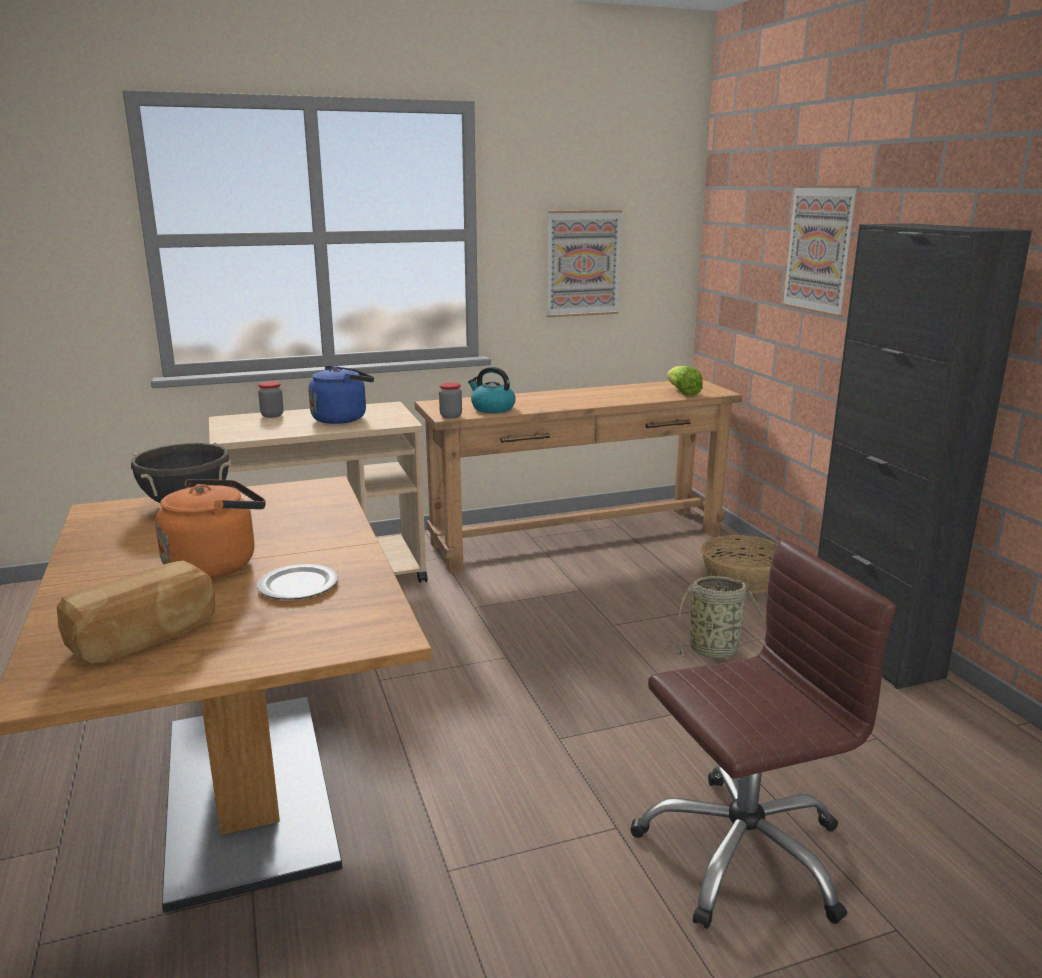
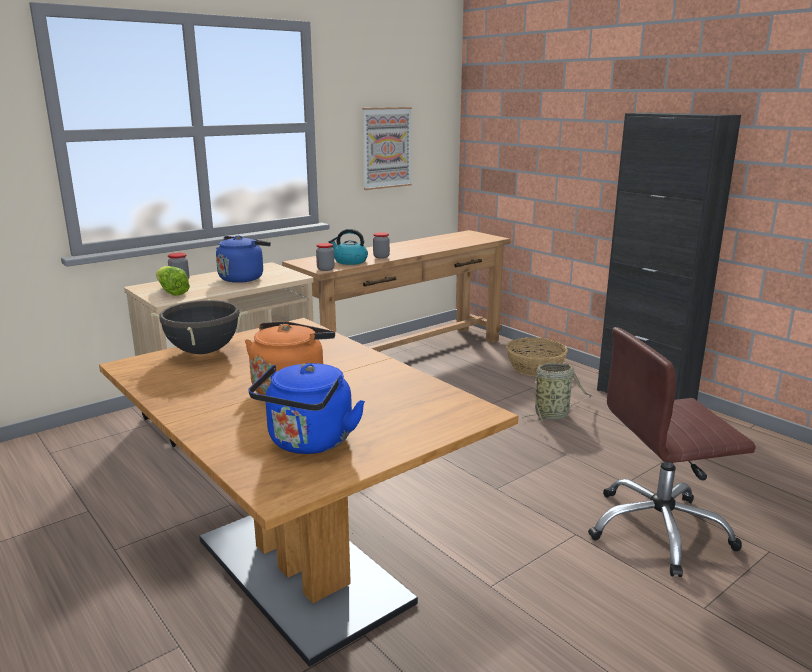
camera: 20 degrees left, 0 degrees up
bread [57,561,215,663] -> blue kettle [249,363,365,454]
plate [257,564,338,600] -> none
brown office chair [630,539,896,929] -> brown office chair turned 150 degrees counterclockwise [588,327,756,577]
lettuce [667,366,703,396] -> lettuce moved to [156,266,190,296]
picture [781,185,859,317] -> none
none -> jar [373,232,390,259]

